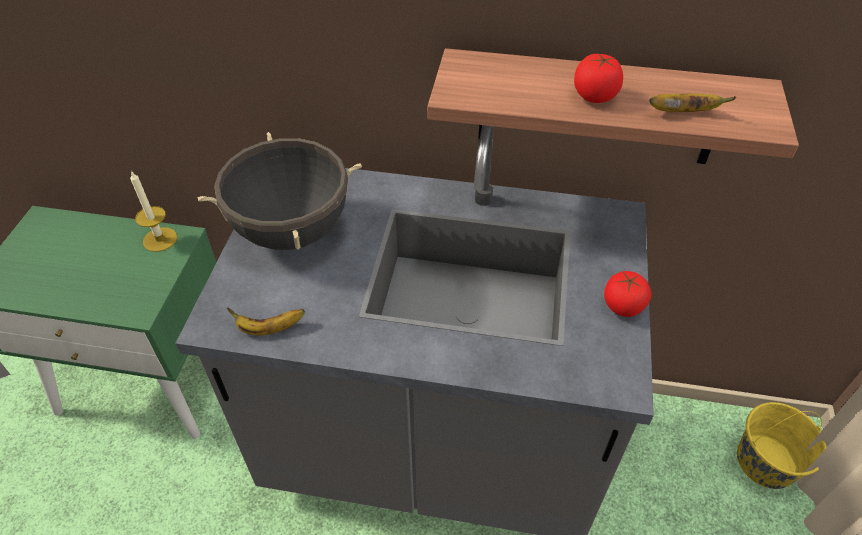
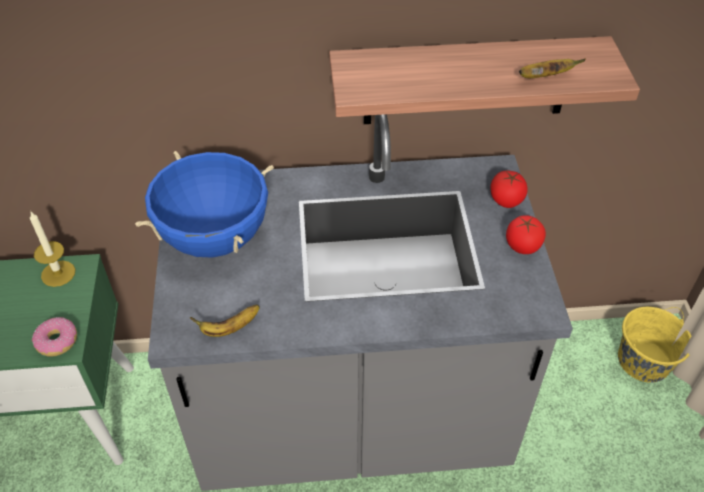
camera: 15 degrees left, 0 degrees up
black cooking pot [198,132,362,250] -> blue cooking pot [135,151,274,258]
tomato [574,54,623,103] -> tomato moved to [490,170,527,208]
none -> donut [32,317,77,357]

